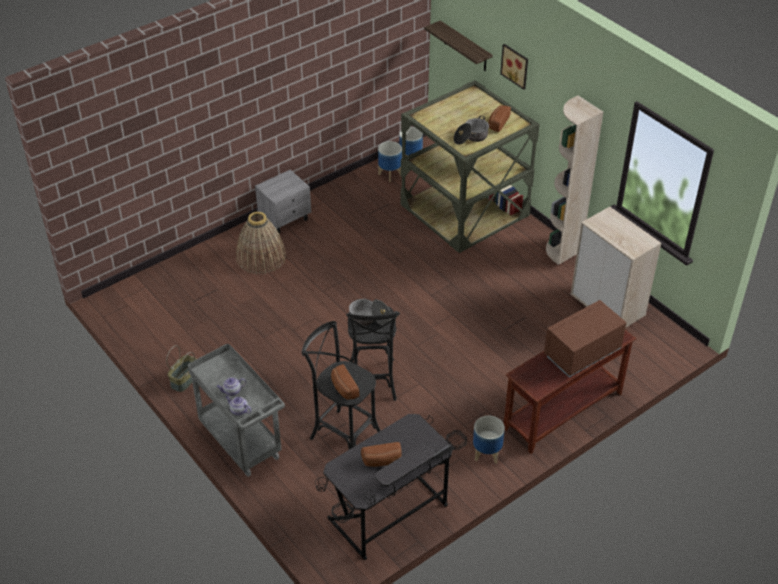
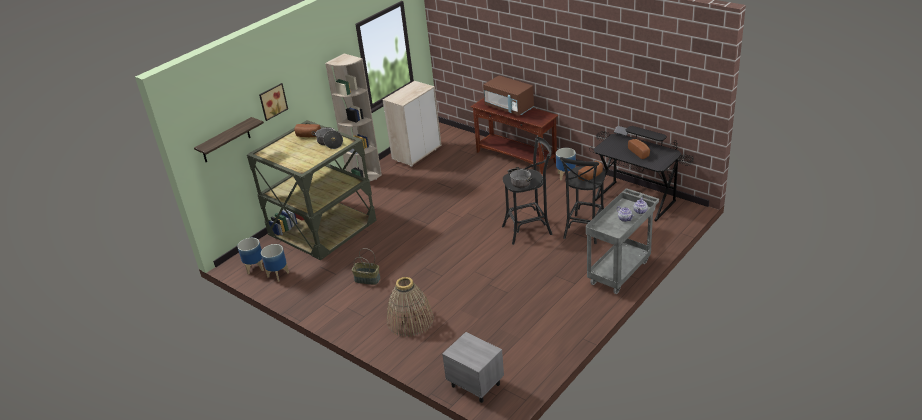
camera: 100 degrees left, 10 degrees down
basket [166,345,197,392] -> basket moved to [352,248,381,285]
grey nightstand [255,170,311,234] -> grey nightstand moved to [442,332,504,403]

